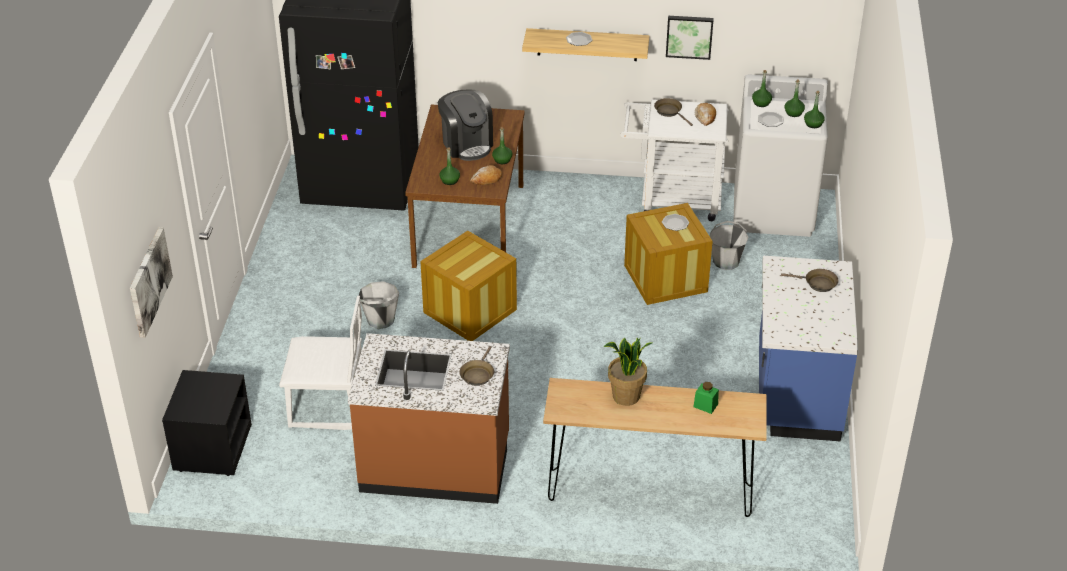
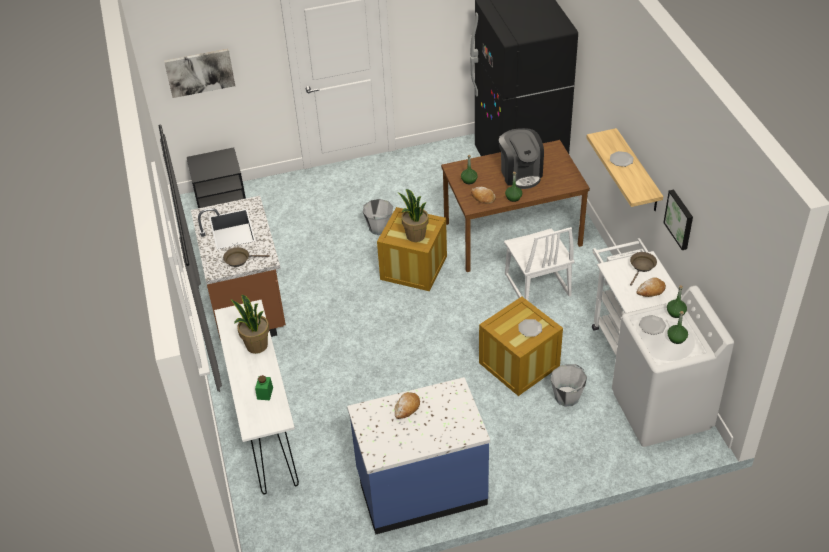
camera: 70 degrees right, 5 degrees up
white chair [279,296,362,430] -> white chair moved to [504,227,574,301]
coffee machine [438,89,493,161] -> coffee machine turned 60 degrees counterclockwise [499,128,544,189]
brown console table [543,378,767,517] -> white console table [214,300,299,495]
brown frying pan [781,269,838,292] -> none
green bottle [804,91,825,128] -> none
none -> bread [395,392,420,419]
none -> potted plant [398,189,429,242]

